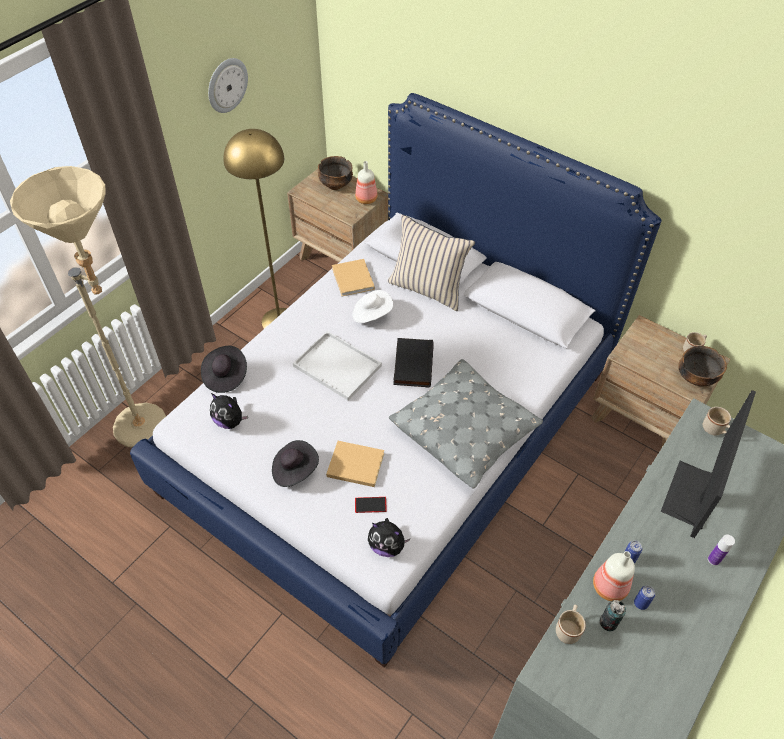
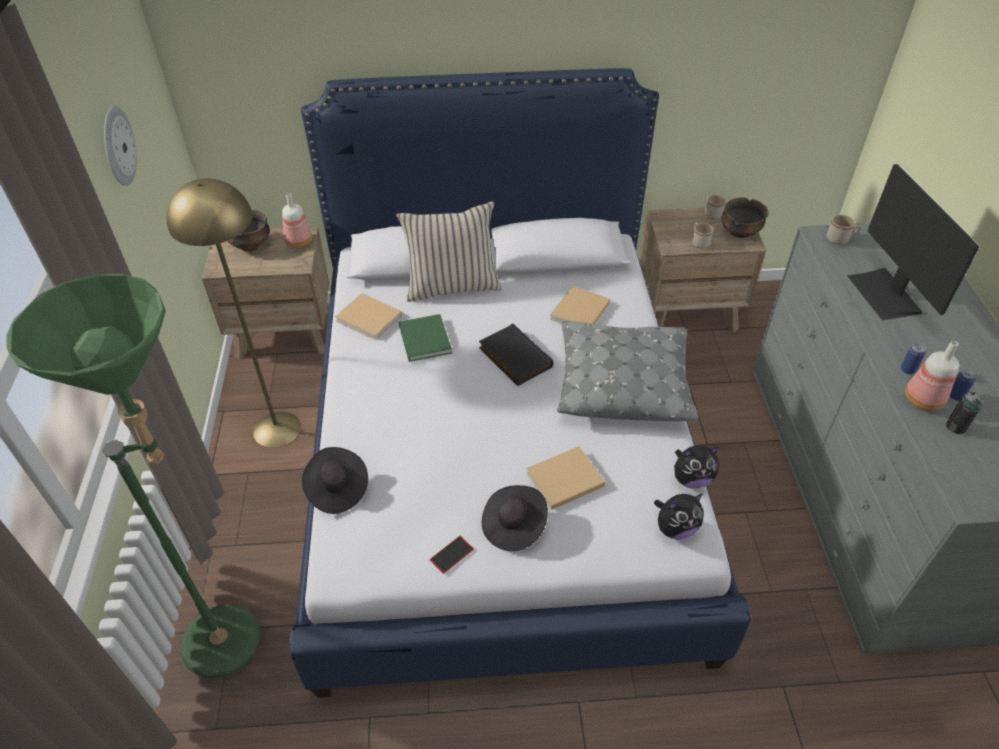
camera: 40 degrees left, 5 degrees down
beige floor lamp [10,166,166,448] -> green floor lamp [7,274,260,678]
plush toy [210,393,248,429] -> plush toy moved to [674,445,719,489]
white tray [293,331,382,401] -> none
white hat [353,290,393,323] -> green book [399,314,452,362]
phone [355,497,387,513] -> phone moved to [430,536,474,574]
beige mug [556,605,586,644] -> beige mug moved to [692,222,714,249]
bottle [708,535,735,566] -> none
none -> beige book [550,286,610,324]

